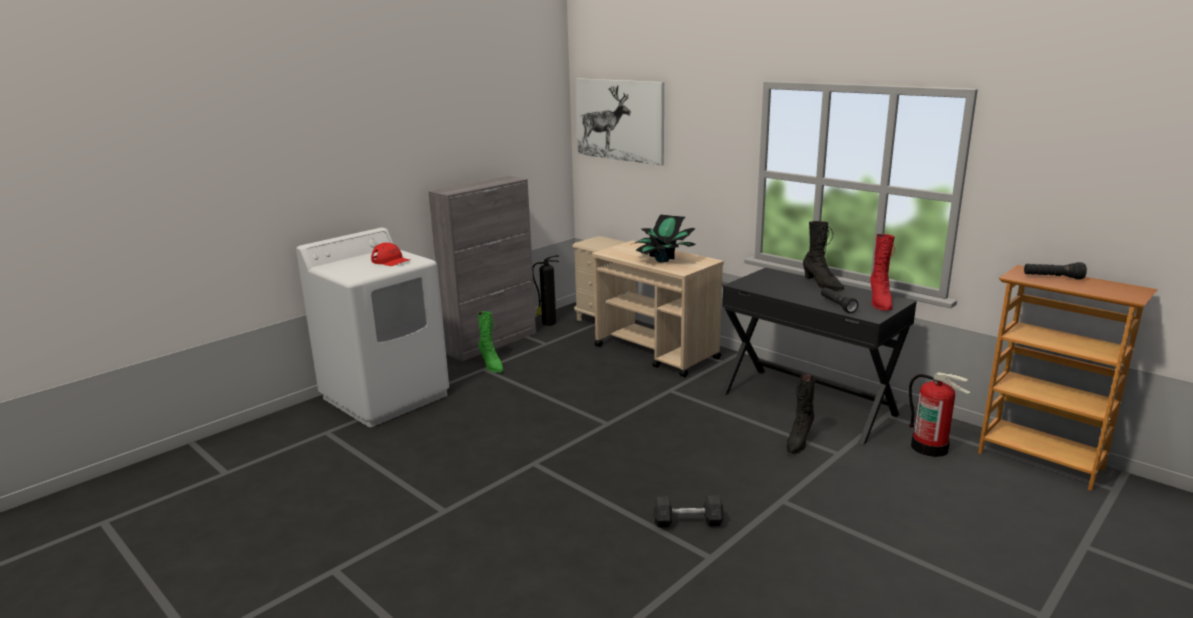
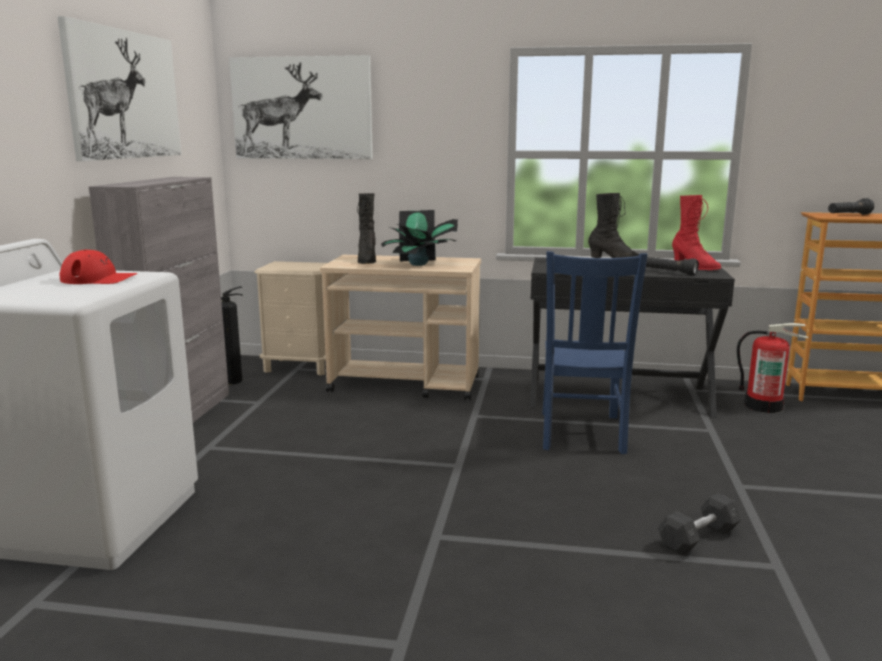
camera: 35 degrees left, 5 degrees down
green boot [477,311,504,373] -> none
black boot [786,374,816,454] -> black boot moved to [357,193,376,264]
none -> picture [58,16,181,161]
none -> blue chair [542,251,648,454]

